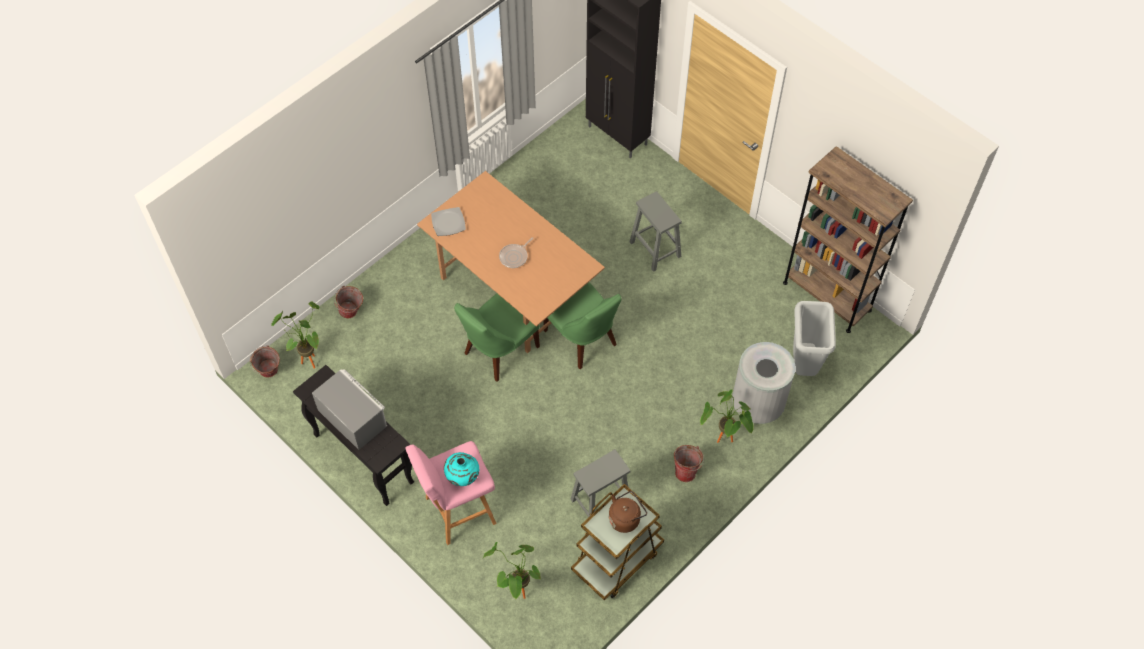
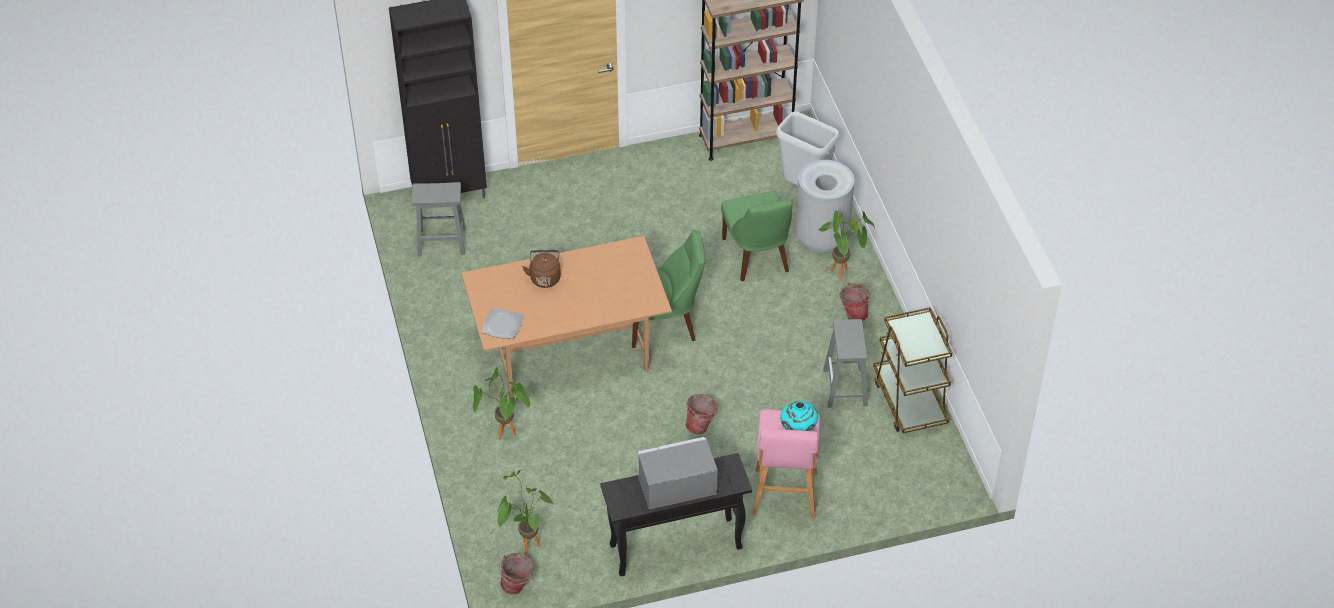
camera: 60 degrees left, 10 degrees down
bucket [334,286,363,318] -> bucket moved to [686,394,719,434]
green chair [454,294,540,382] -> green chair moved to [721,191,792,281]
potted plant [483,542,541,599] -> potted plant moved to [473,367,530,440]
frying pan [499,237,534,268] -> none
brown kettle [609,491,647,533] -> brown kettle moved to [522,250,561,288]
grey stool [630,191,682,272] -> grey stool moved to [412,182,466,256]

